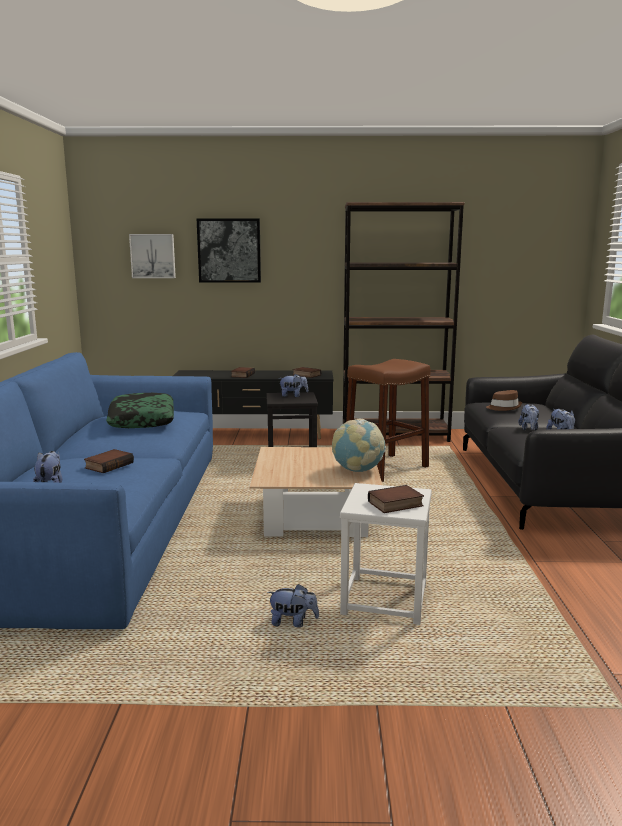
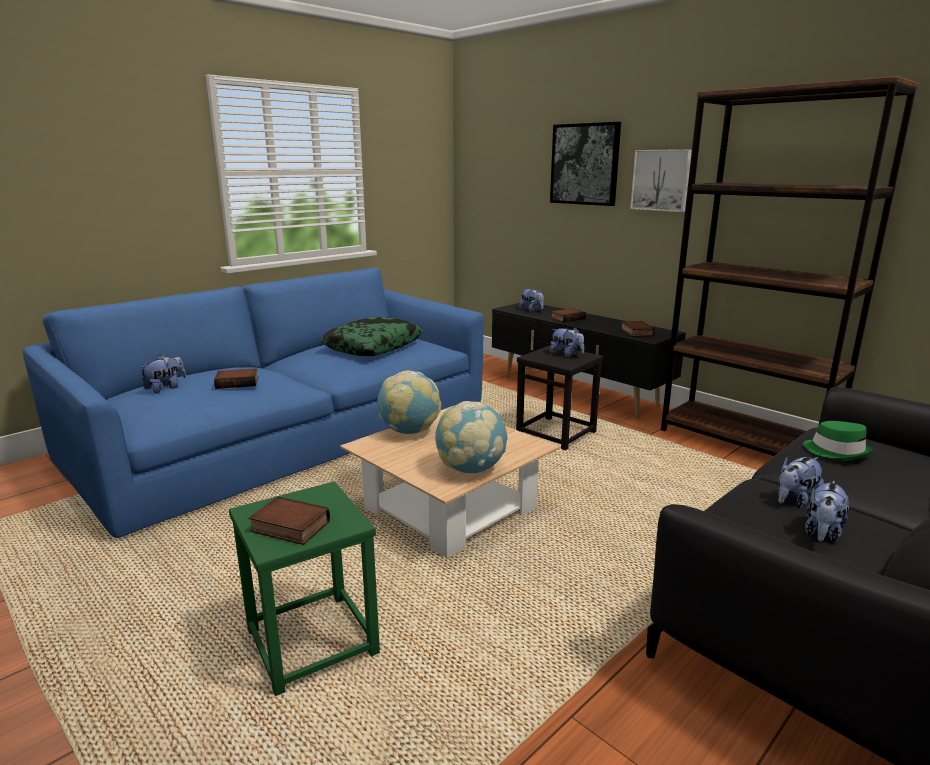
camera: 45 degrees right, 5 degrees up
picture [129,234,176,278] -> picture moved to [630,149,692,212]
plush toy [267,584,319,627] -> plush toy moved to [519,289,544,312]
white stool [340,483,432,625] -> green stool [229,482,380,696]
brown stool [346,359,431,482] -> none
brown hat [486,390,522,411] -> green hat [803,421,873,460]
none -> globe [378,370,442,434]

